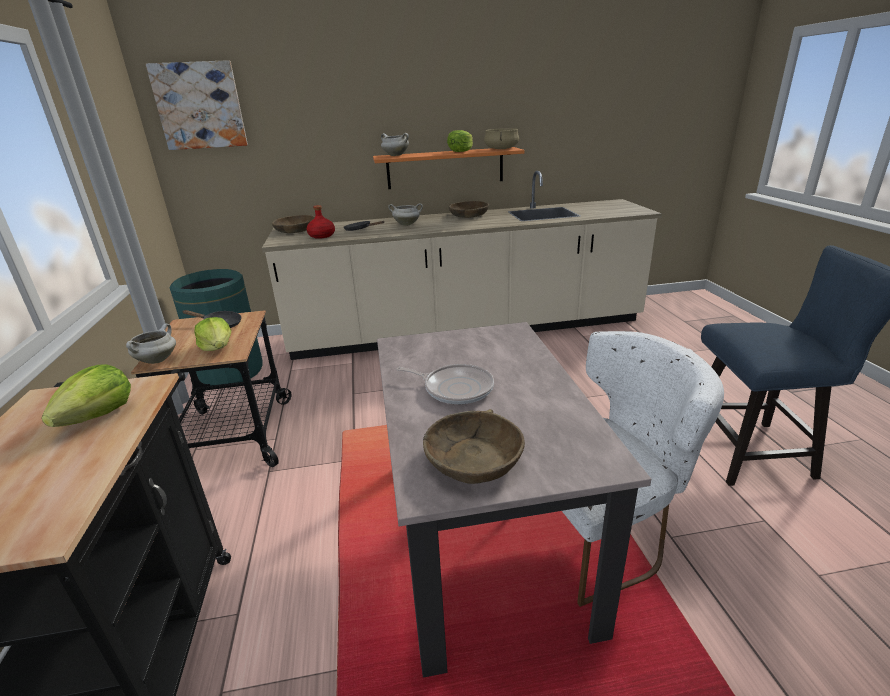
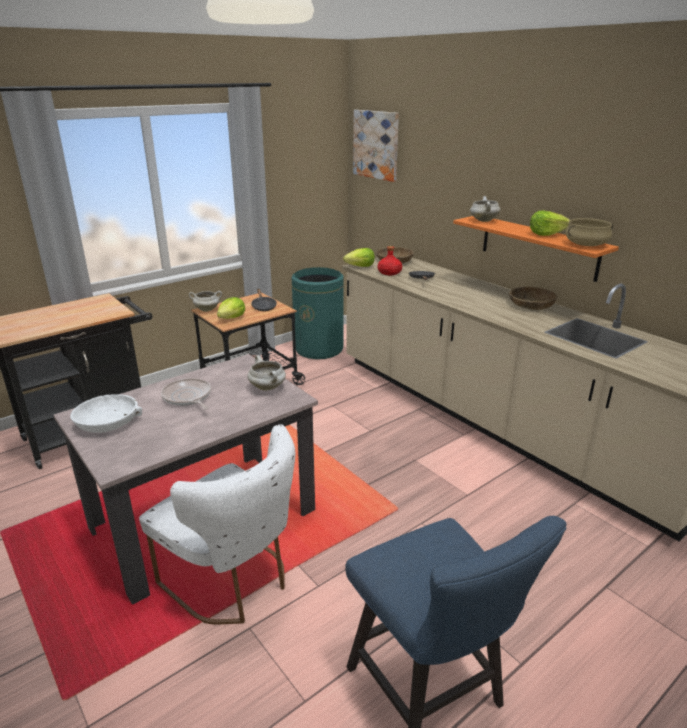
camera: 60 degrees right, 0 degrees up
lettuce [42,364,131,427] -> lettuce moved to [343,248,375,267]
white cooking pot [388,203,423,226] -> white cooking pot moved to [248,355,286,390]
frying pan [396,364,494,404] -> frying pan turned 150 degrees clockwise [161,378,211,410]
brown bowl [423,409,525,484] -> white bowl [70,394,142,433]

